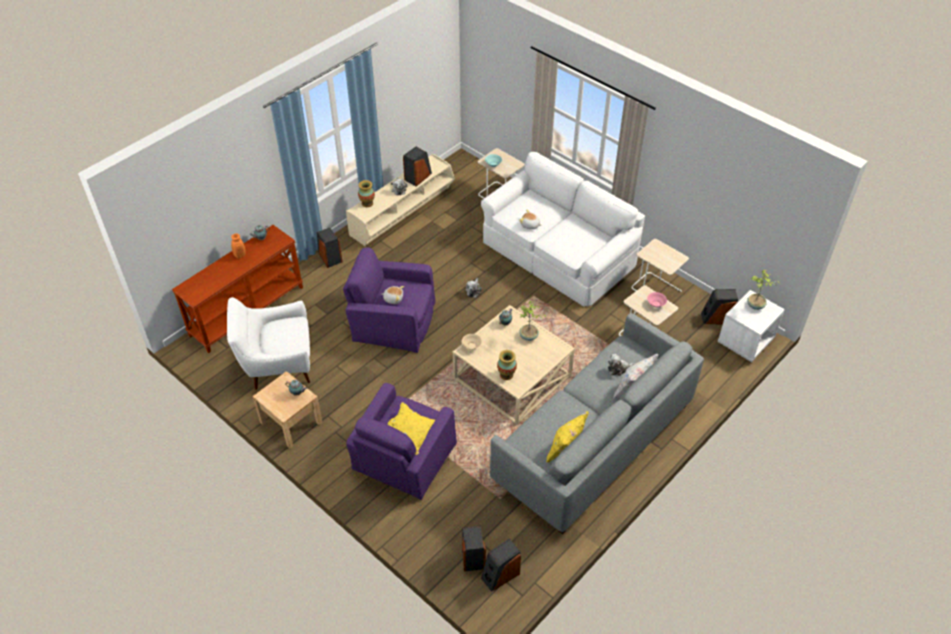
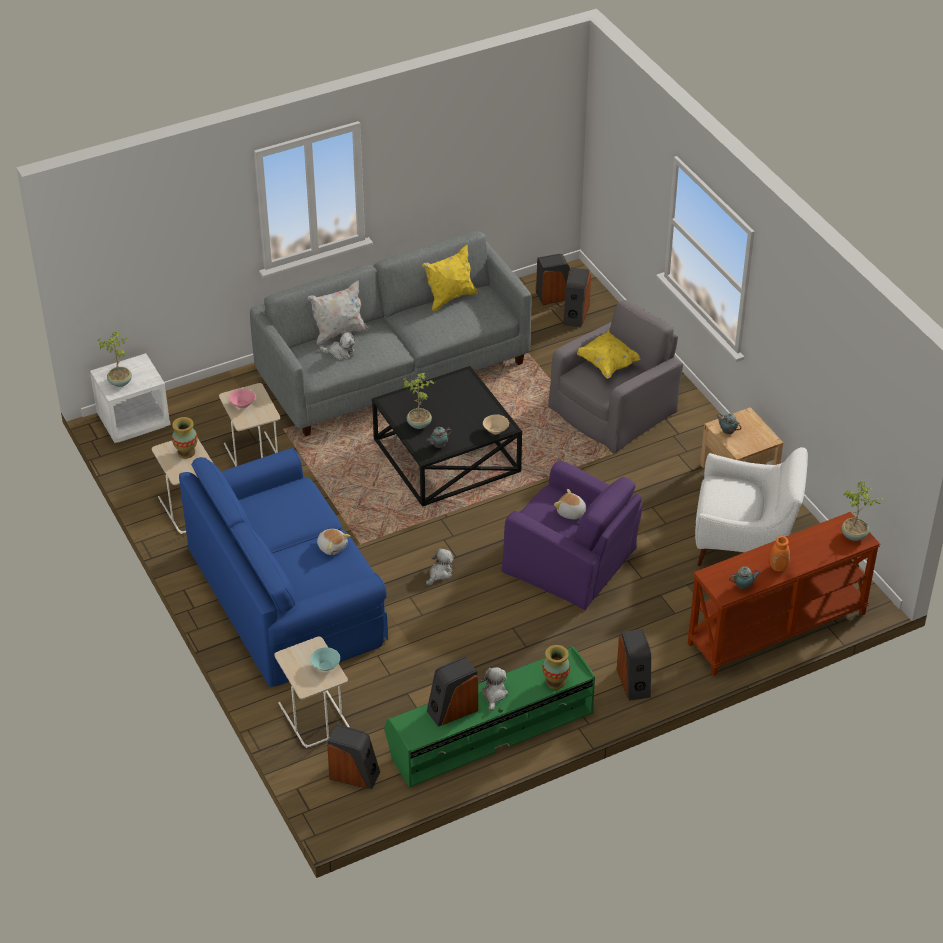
camera: 160 degrees left, 5 degrees down
beige tv stand [346,154,455,246] -> green tv stand [384,646,595,788]
purple armchair [346,383,457,500] -> grey armchair [548,300,683,453]
beige coffee table [453,305,575,425] -> black coffee table [372,366,522,507]
white sofa [481,152,645,307] -> blue sofa [179,448,388,687]
vase [497,350,517,380] -> vase moved to [172,417,198,459]
speaker [701,289,738,325] -> speaker moved to [327,724,380,789]
none -> potted plant [841,481,885,541]

